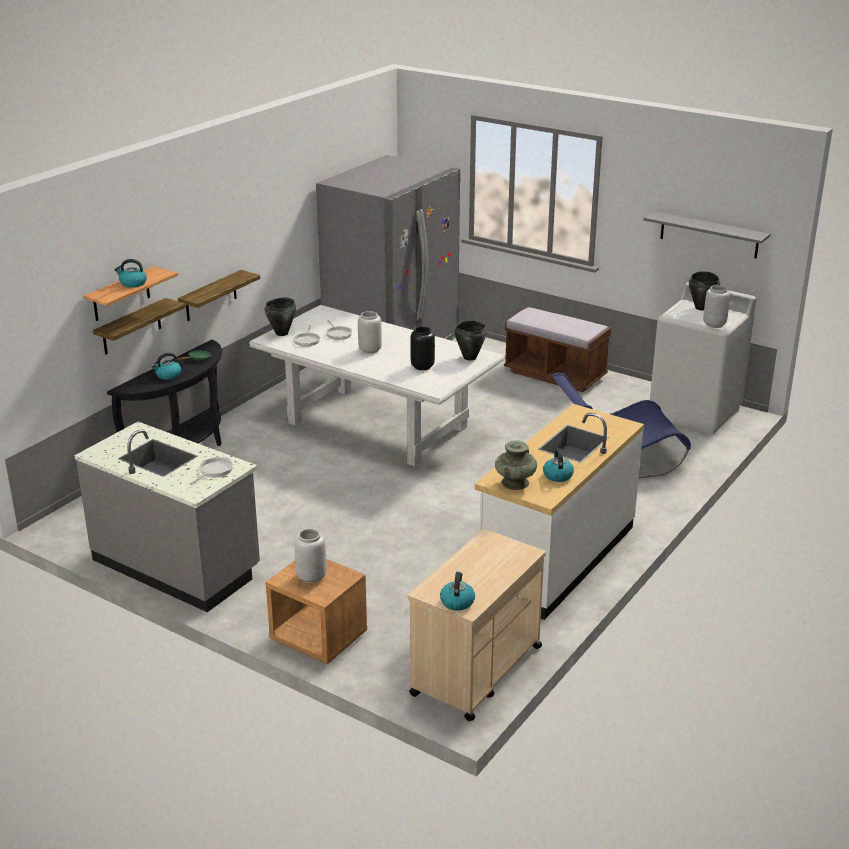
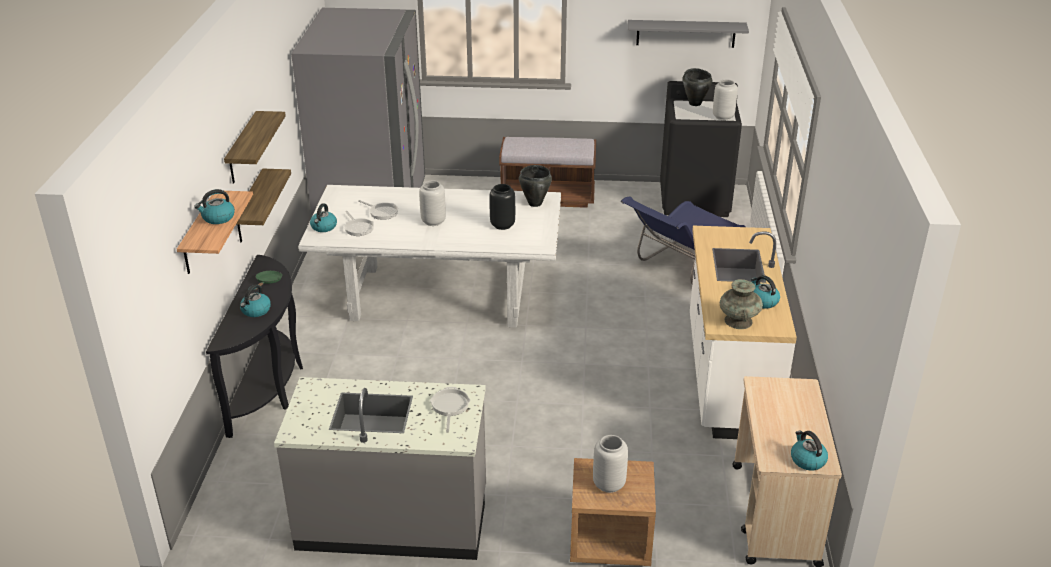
camera: 30 degrees left, 5 degrees up
shelf [93,298,186,354] -> shelf moved to [224,111,286,184]
black cooking pot [265,298,296,336] -> kettle [310,203,337,232]
white washing machine [650,282,756,434] -> black washing machine [660,81,742,217]

